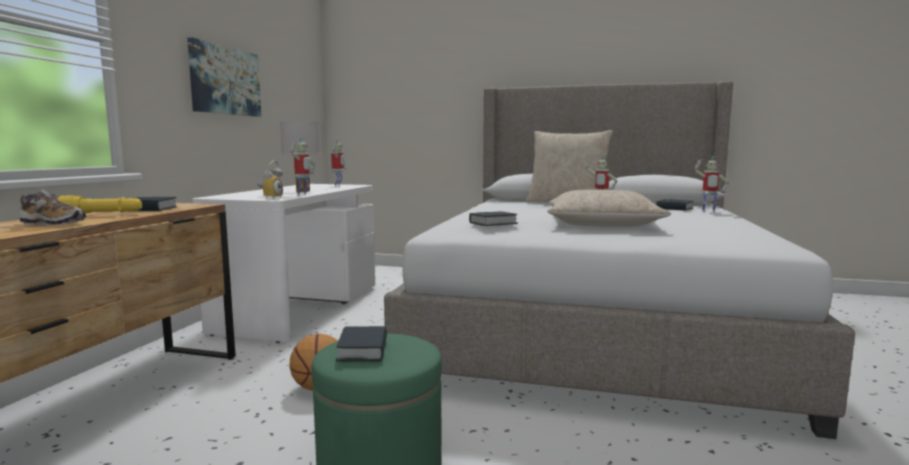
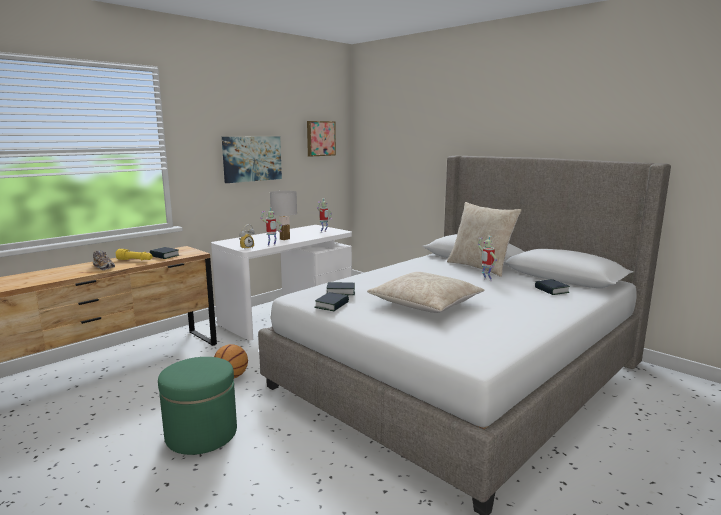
camera: 30 degrees right, 5 degrees up
book [336,326,387,362] -> book moved to [314,292,349,311]
toy robot [694,156,729,212] -> none
none -> picture [307,121,336,157]

